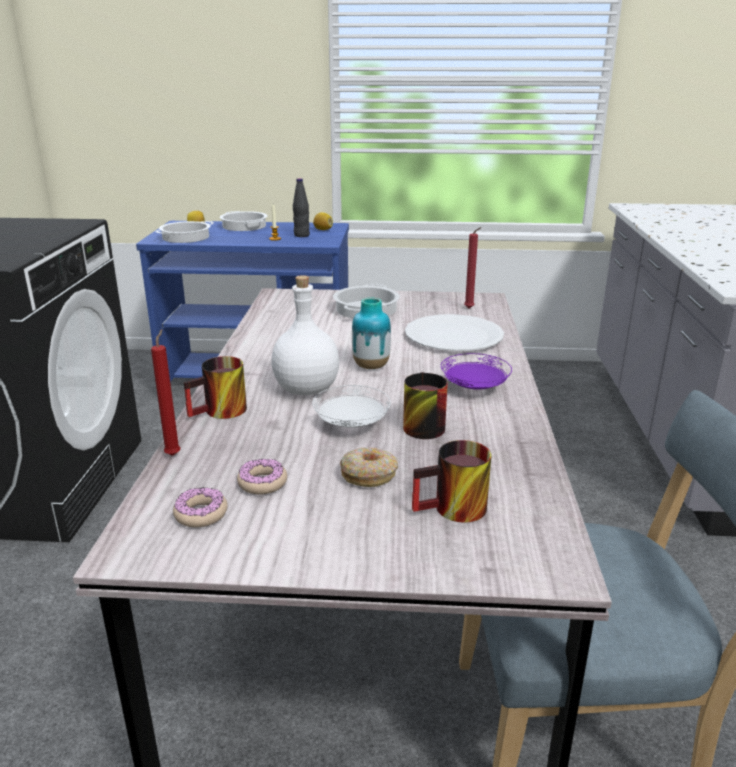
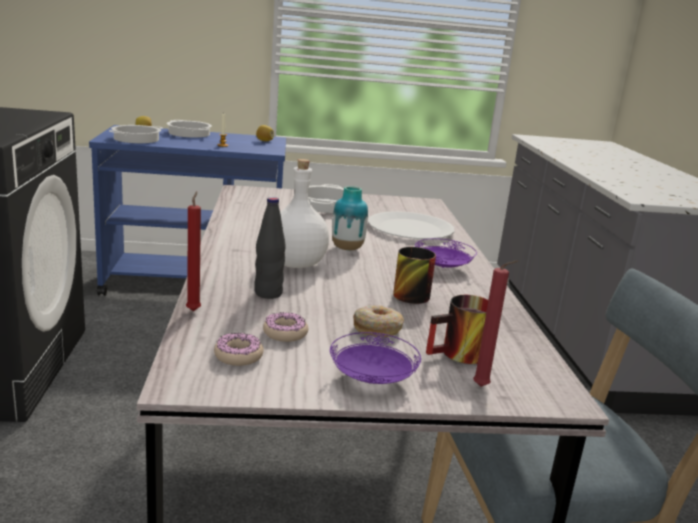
camera: 10 degrees left, 5 degrees down
mug [184,356,247,419] -> none
black bottle [293,178,310,237] -> black bottle moved to [254,197,286,299]
white plate [312,385,391,427] -> none
red candle [464,227,482,308] -> red candle moved to [473,260,518,387]
none -> purple plate [330,332,421,384]

